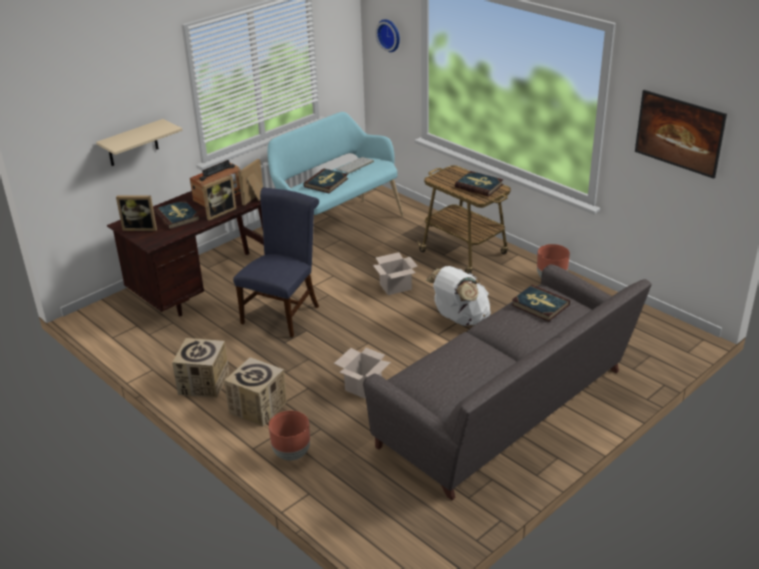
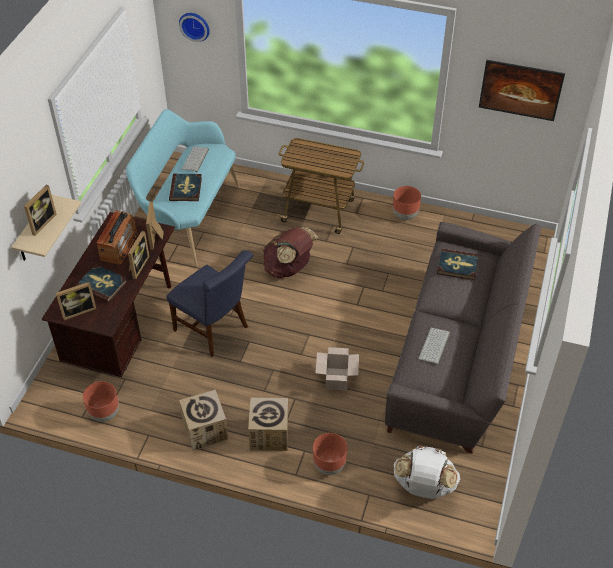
camera: 30 degrees left, 15 degrees up
blue chair [233,187,319,338] -> blue chair turned 135 degrees clockwise [167,250,253,357]
cardboard box [373,252,417,295] -> brown backpack [263,227,319,278]
white backpack [426,266,491,326] -> white backpack moved to [393,445,460,499]
book [455,171,504,197] -> none
none -> picture frame [24,185,56,236]
none -> brown planter [83,381,119,422]
none -> keyboard [418,328,450,365]

